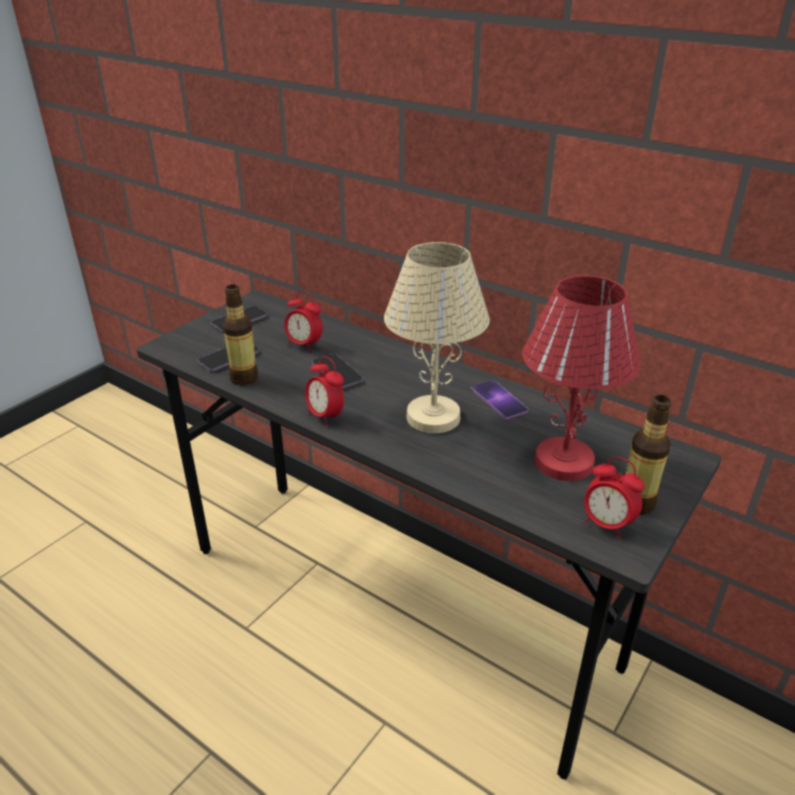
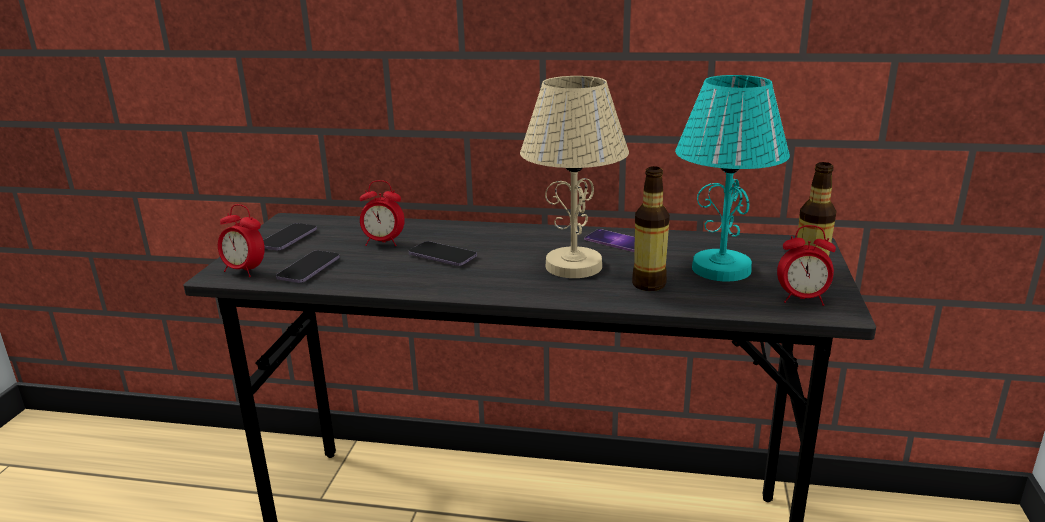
camera: 25 degrees left, 10 degrees down
bottle [222,284,258,385] -> bottle moved to [632,166,670,291]
alarm clock [305,356,344,427] -> alarm clock moved to [218,204,265,277]
red table lamp [522,275,641,481] -> turquoise table lamp [675,75,790,281]

